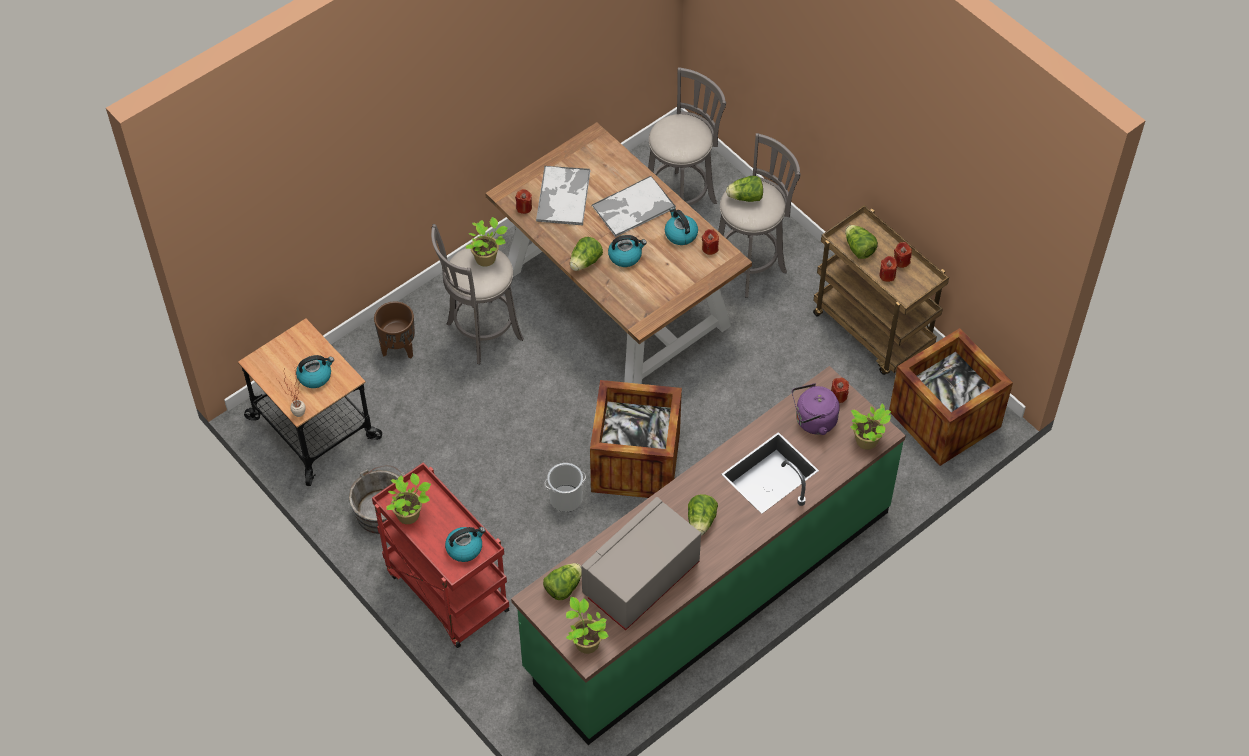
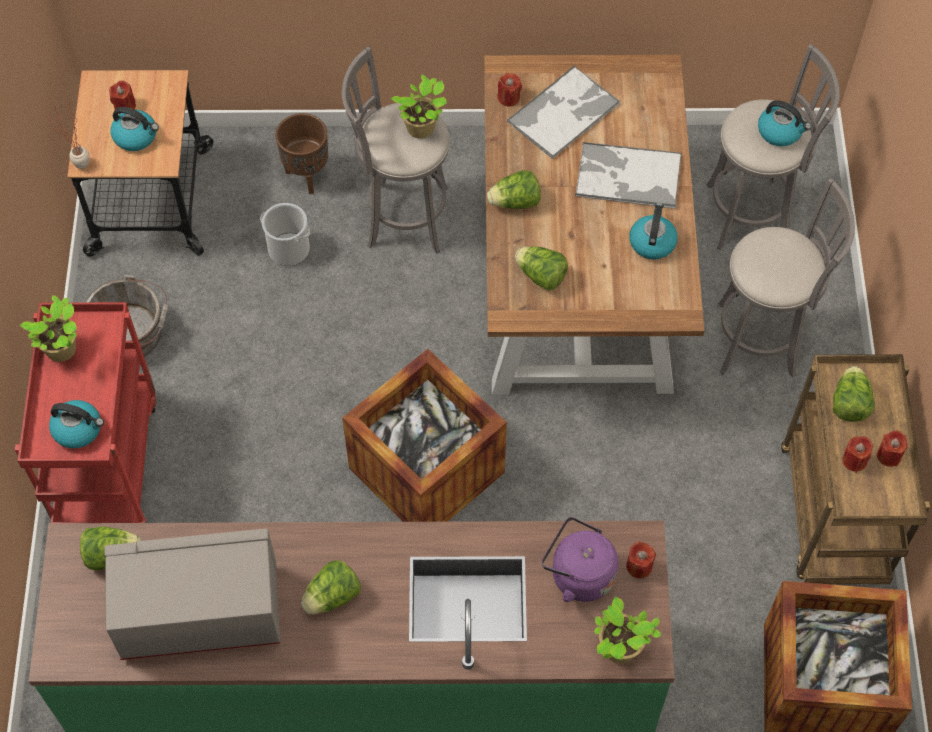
camera: 40 degrees right, 5 degrees up
bucket [545,463,586,512] -> bucket moved to [260,203,310,266]
potted plant [566,597,609,654] -> none
kettle [608,235,647,267] -> kettle moved to [758,100,811,146]
red candle [702,229,719,255] -> red candle moved to [109,80,136,114]
lettuce [726,176,763,202] -> lettuce moved to [515,246,568,291]

